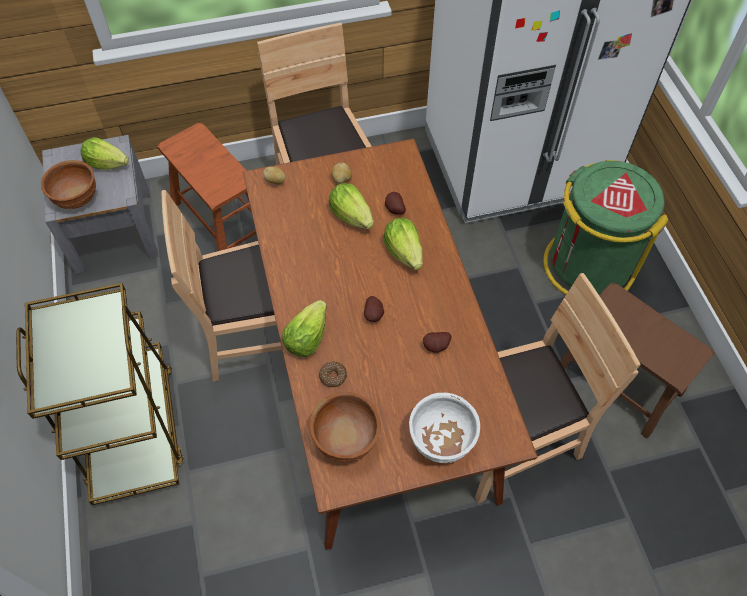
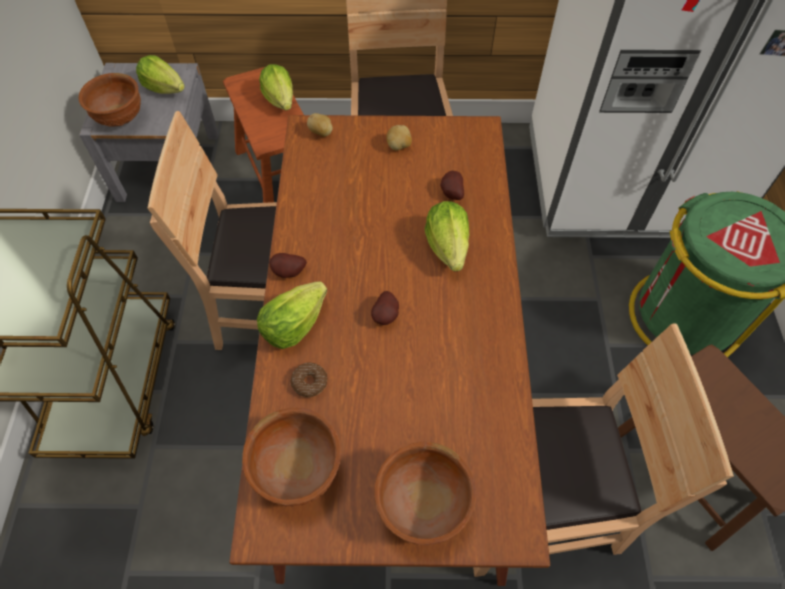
camera: 15 degrees right, 0 degrees up
lettuce [329,183,374,229] -> lettuce moved to [259,64,293,110]
white bowl [409,392,480,463] -> brown bowl [374,441,476,545]
potato [423,332,451,353] -> potato moved to [269,253,307,278]

